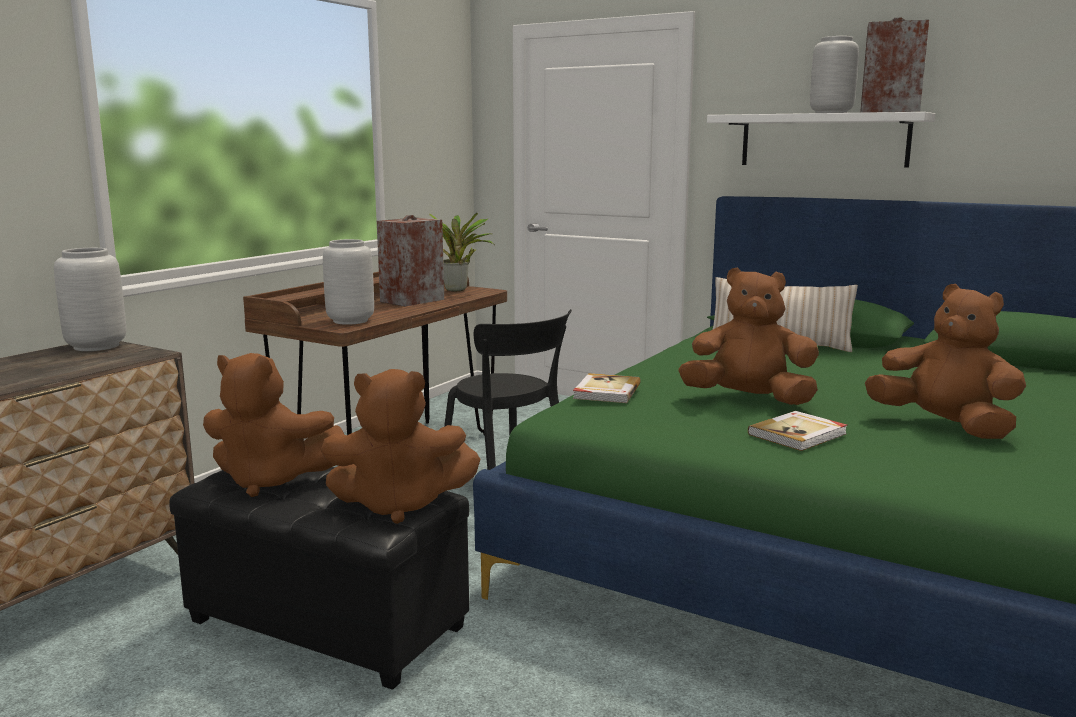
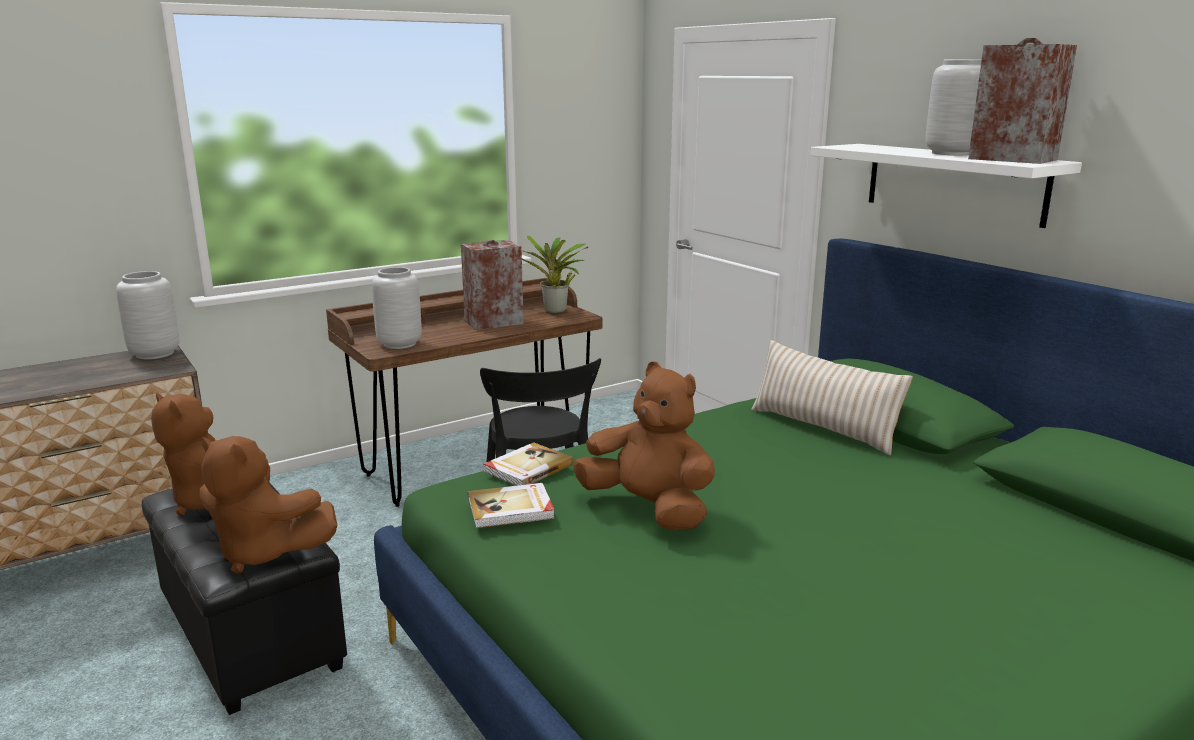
camera: 25 degrees right, 5 degrees up
book [748,411,847,451] -> book moved to [468,483,555,528]
brown plush toy [865,284,1026,439] -> none

